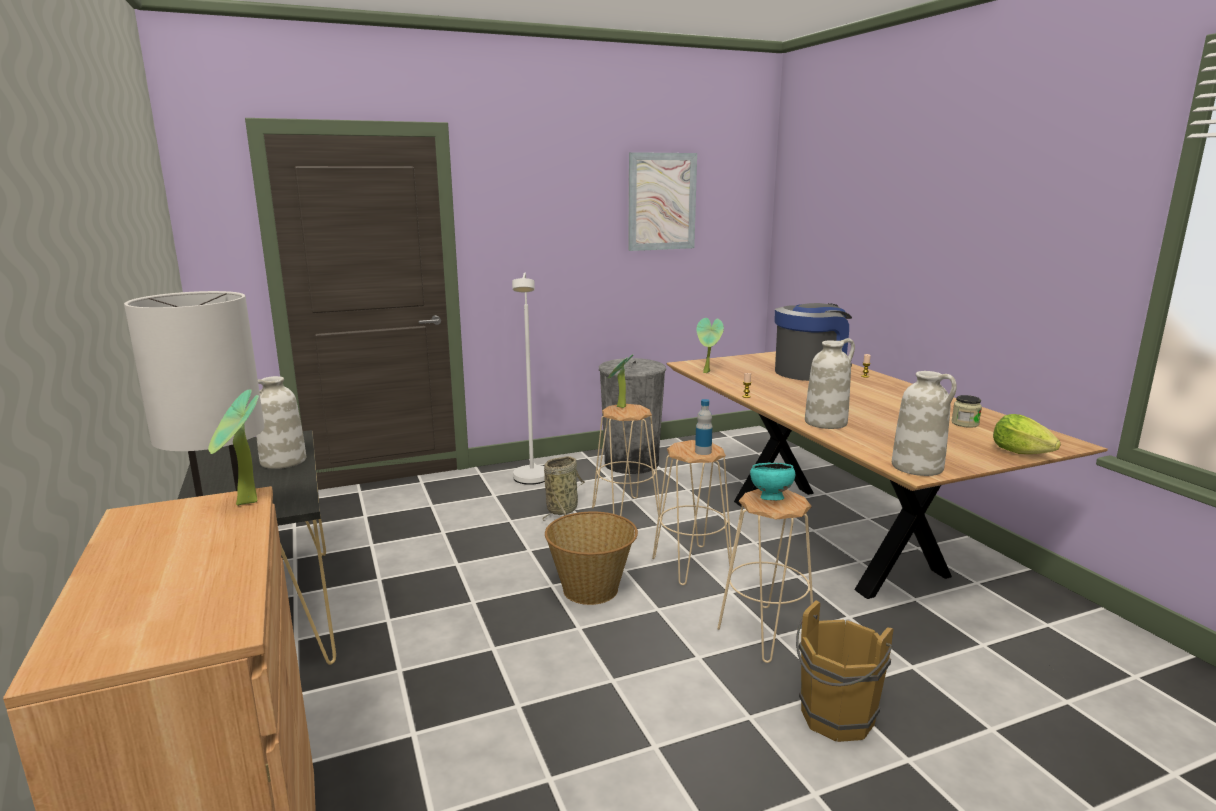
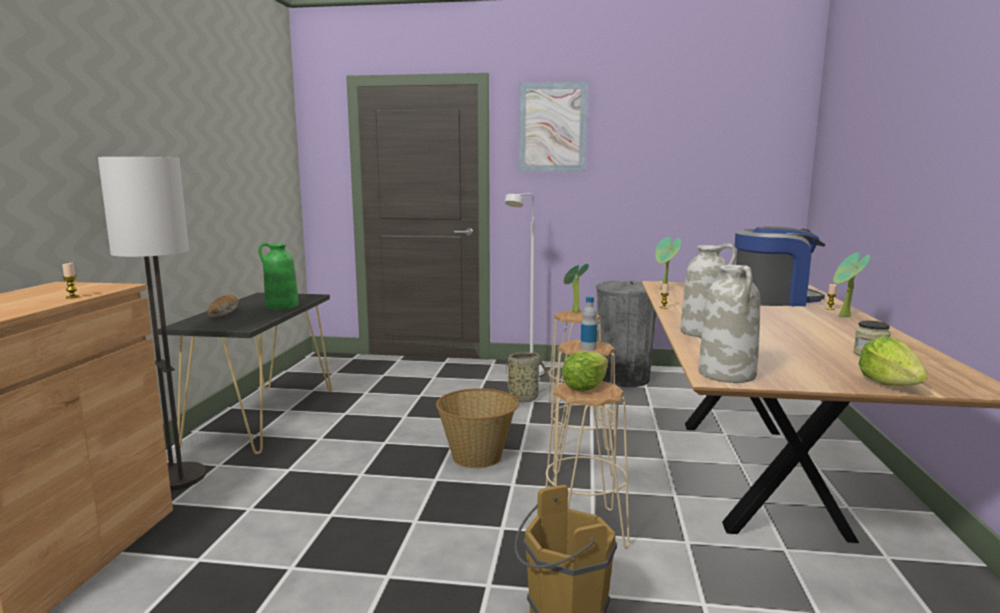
camera: 30 degrees right, 5 degrees down
potted plant [208,389,259,506] -> potted plant moved to [833,253,870,317]
white vase [256,376,306,469] -> green vase [258,243,299,310]
picture [628,152,697,251] -> picture moved to [519,82,588,172]
turquoise bowl [750,462,795,500] -> lettuce [562,351,608,391]
none -> candle [62,263,79,299]
none -> bread [208,294,238,317]

